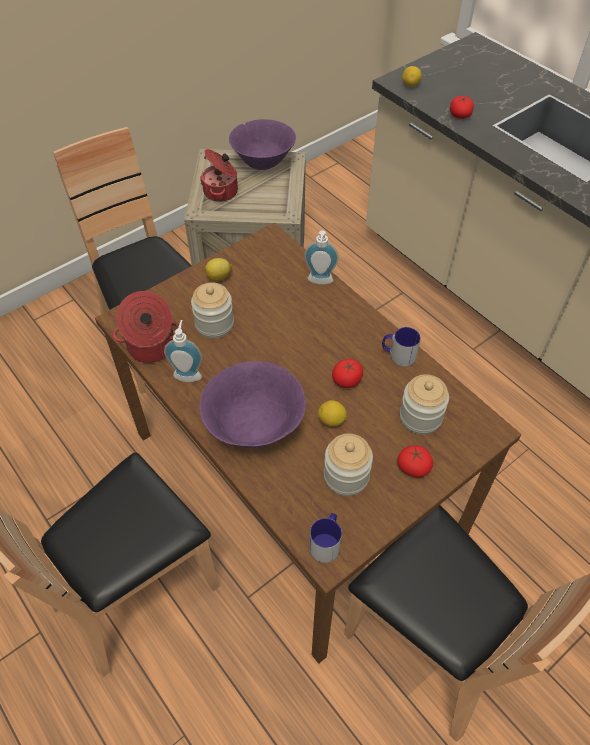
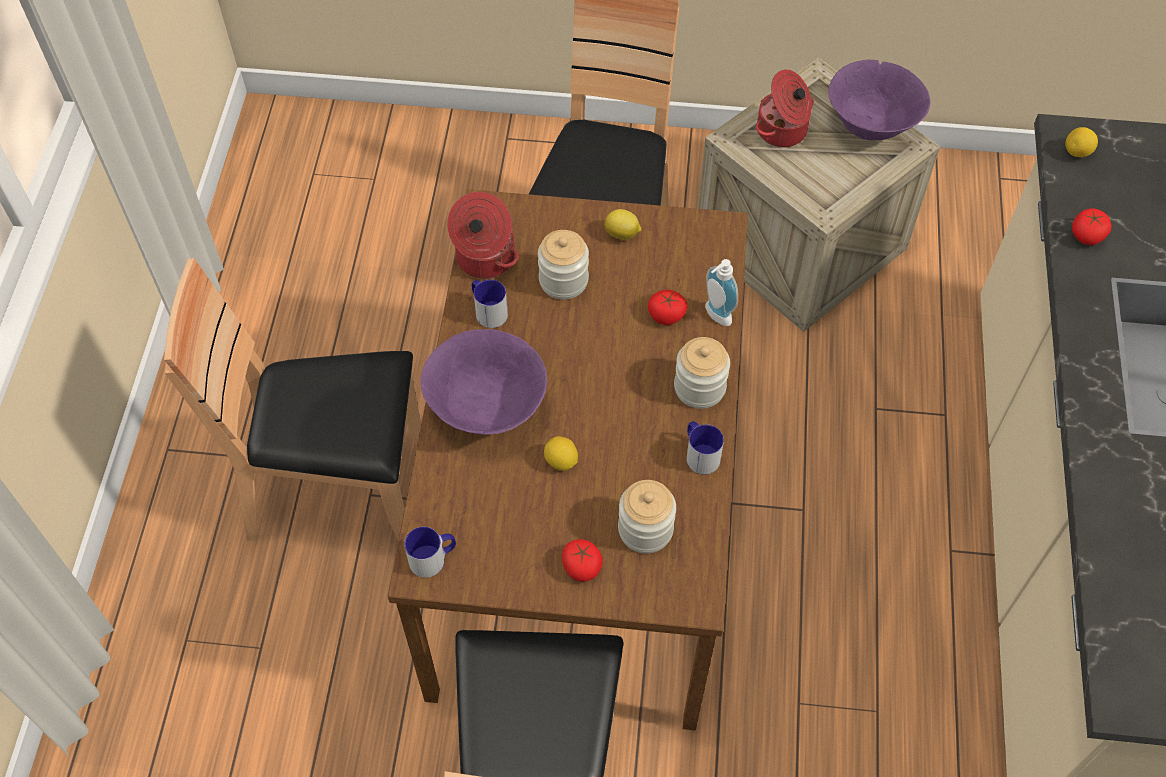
camera: 45 degrees right, 5 degrees up
soap dispenser [164,320,203,382] -> mug [472,279,508,328]
jar [324,434,373,496] -> jar moved to [674,337,730,409]
tomato [332,359,363,388] -> tomato moved to [648,290,687,325]

